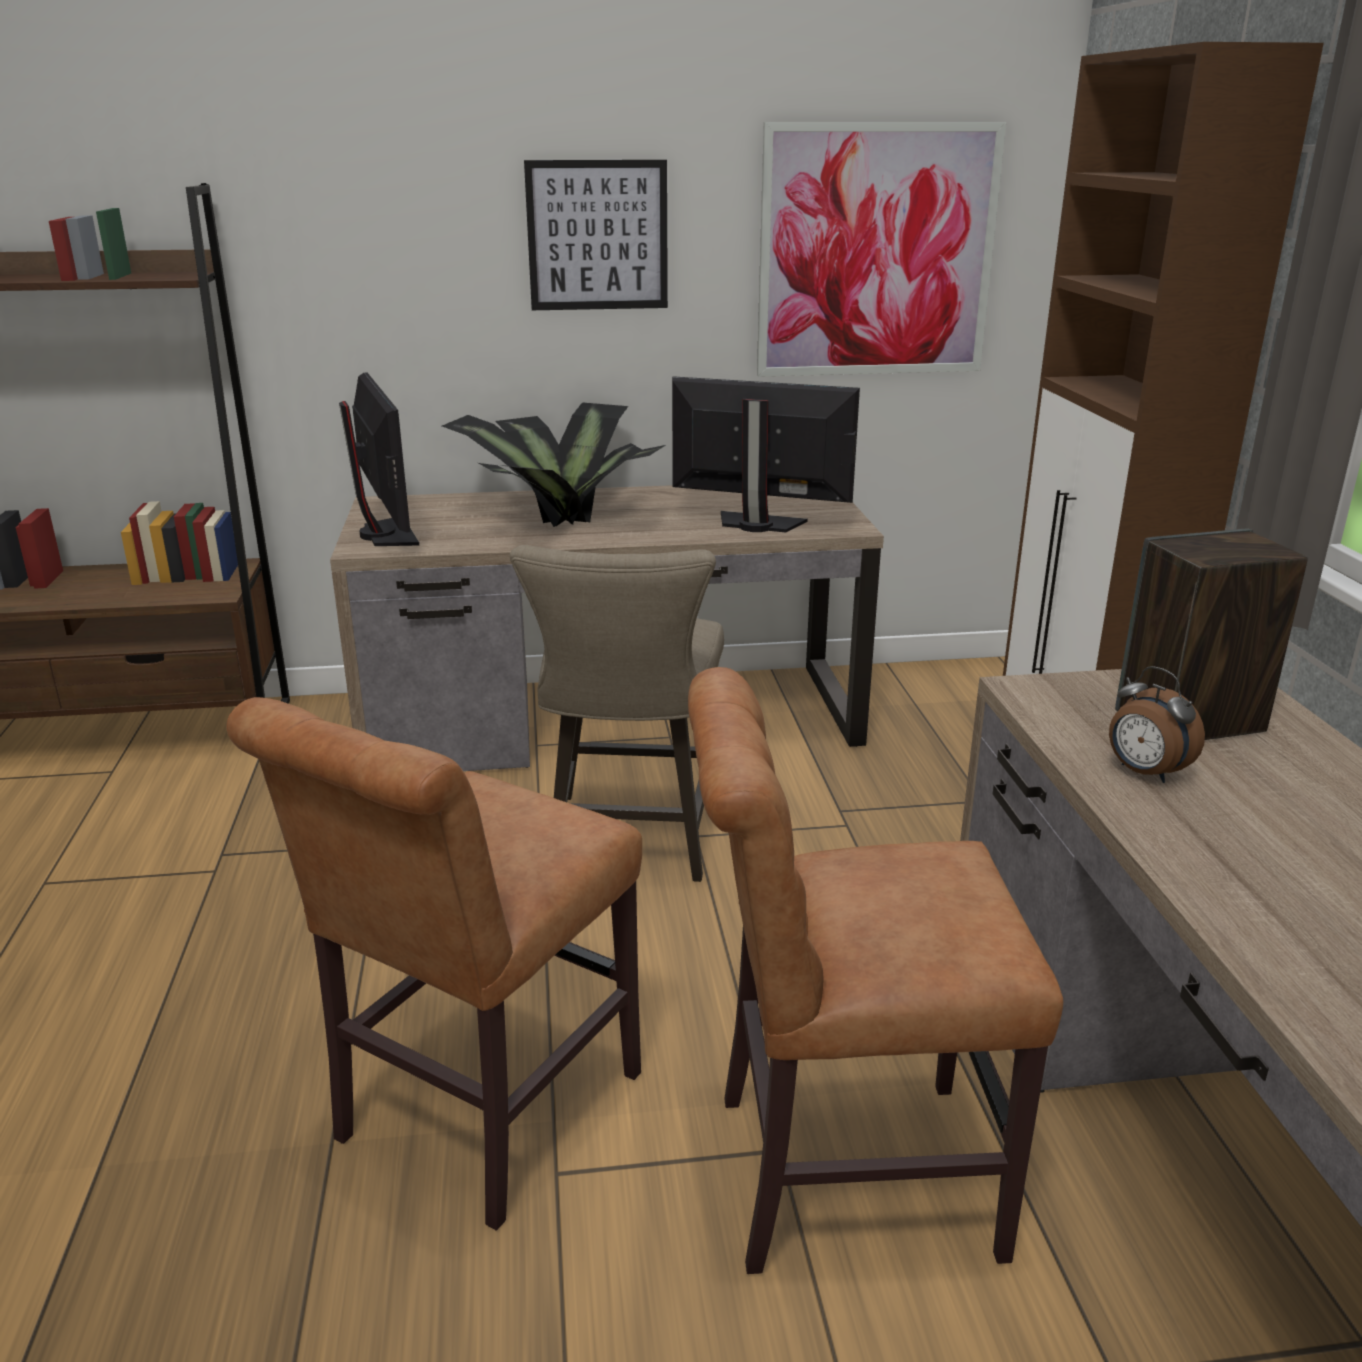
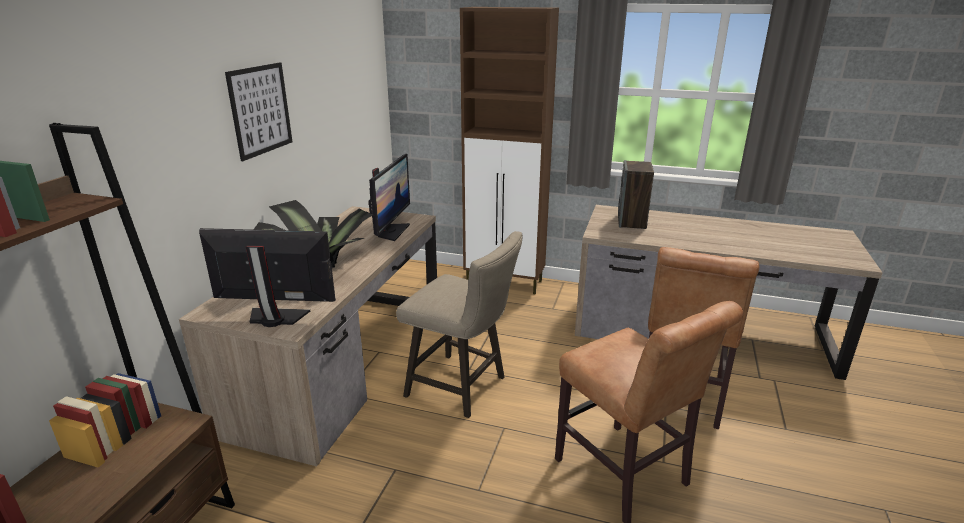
camera: 65 degrees left, 0 degrees up
monitor [672,376,860,532] -> monitor turned 150 degrees clockwise [369,154,410,241]
picture [757,122,1006,377] -> none
alarm clock [1109,666,1205,783] -> none

